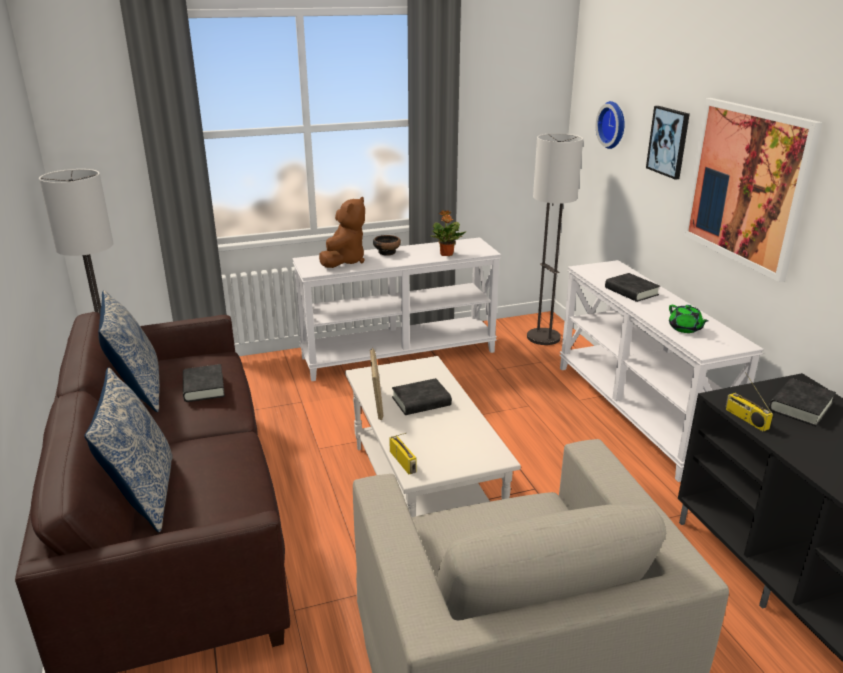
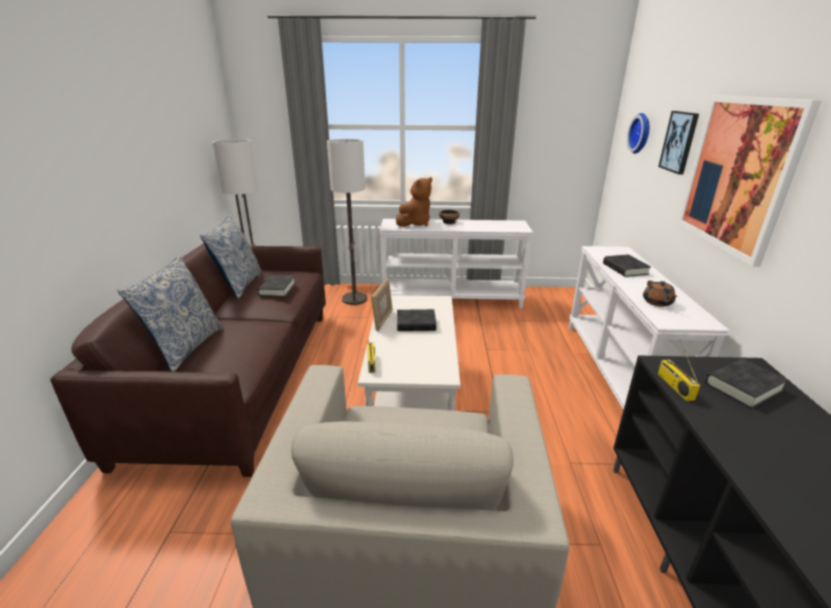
camera: 20 degrees right, 0 degrees up
potted plant [430,211,465,256] -> none
floor lamp [527,133,583,345] -> floor lamp moved to [327,139,367,305]
green teapot [669,305,709,333] -> brown teapot [643,280,678,307]

